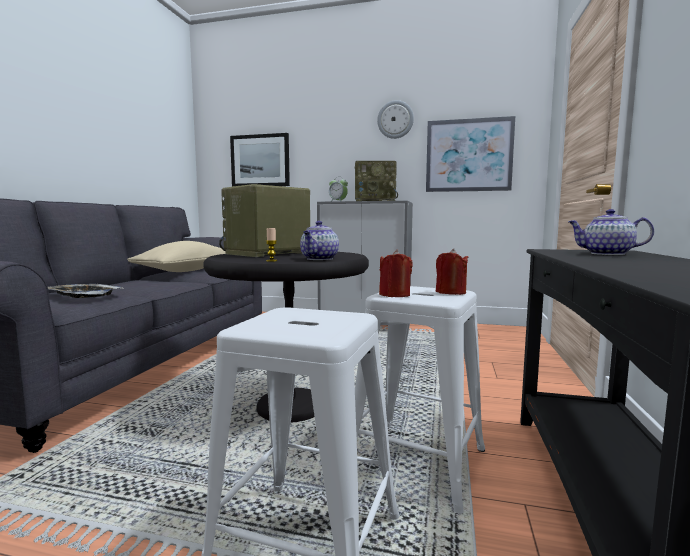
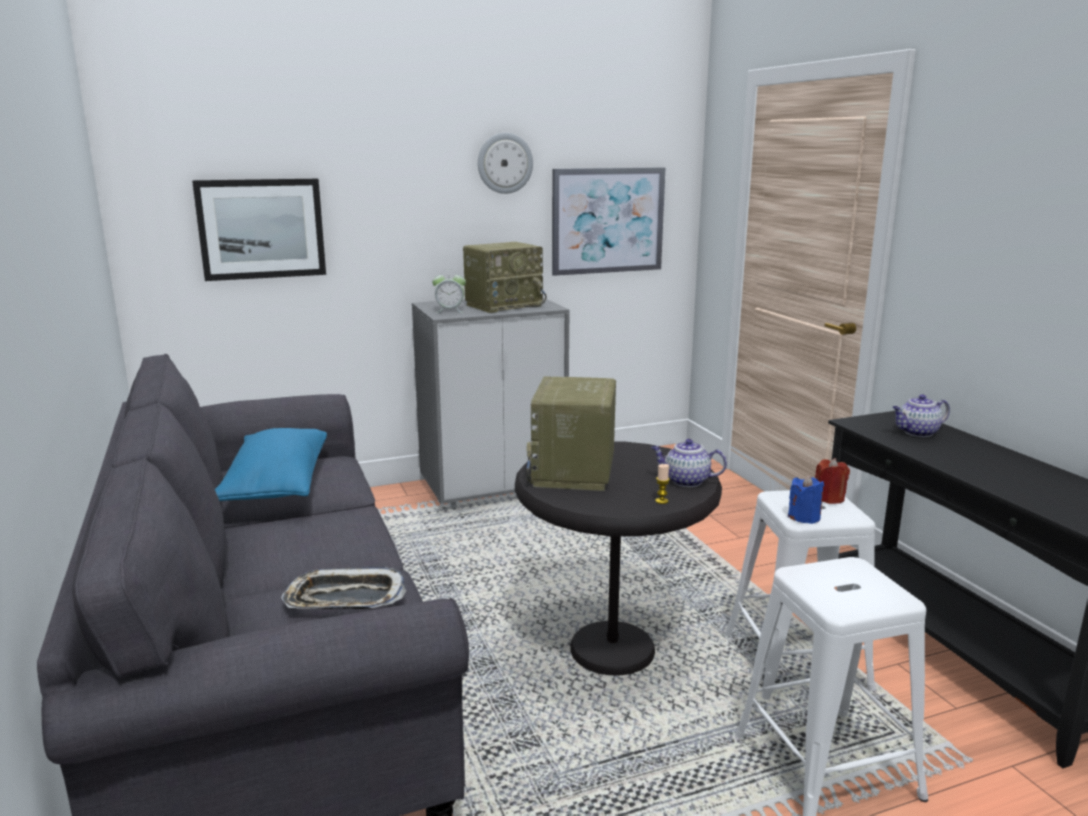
camera: 35 degrees left, 10 degrees up
beige pillow [127,241,226,272] -> blue pillow [215,428,327,501]
teapot [300,221,339,260] -> teapot turned 120 degrees clockwise [651,439,727,487]
red candle [379,249,413,297] -> blue candle [788,475,824,524]

